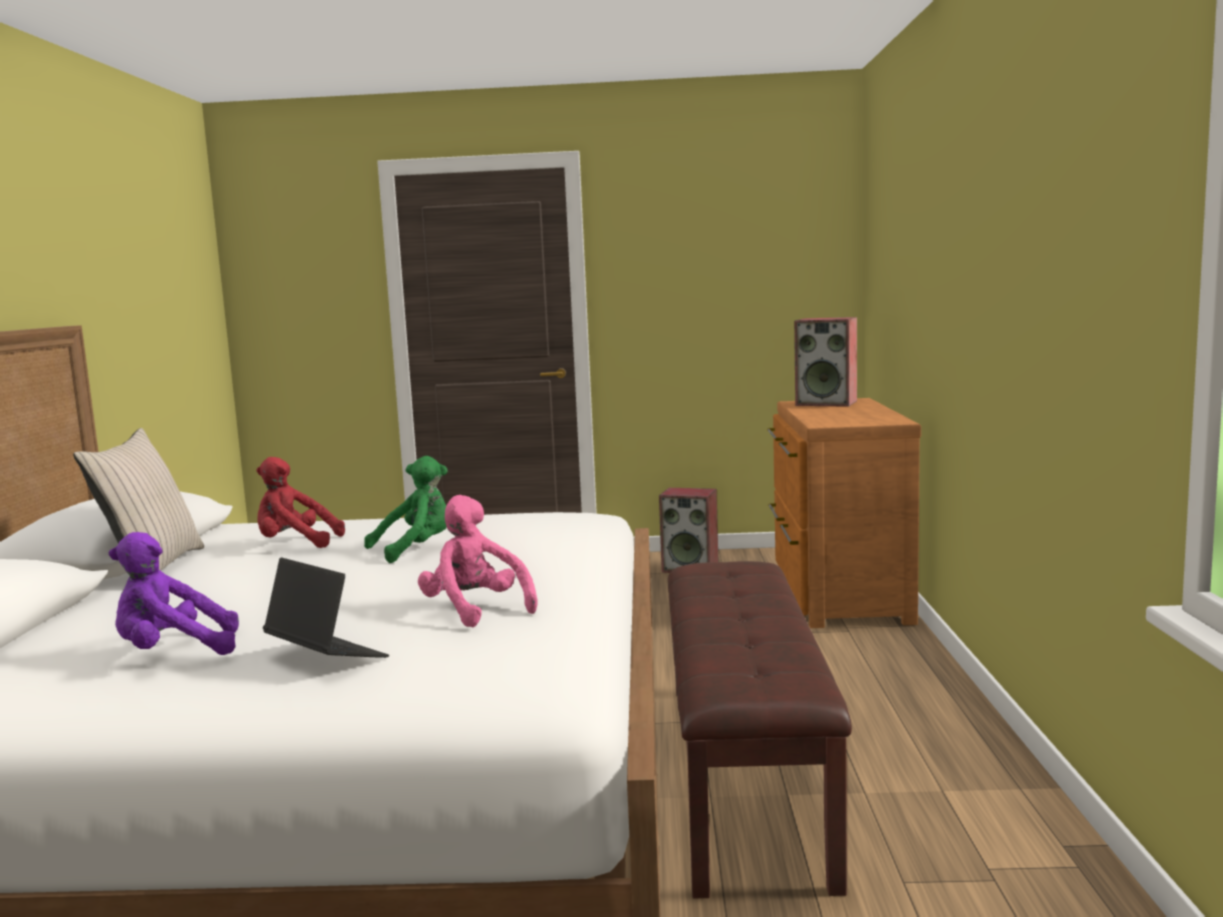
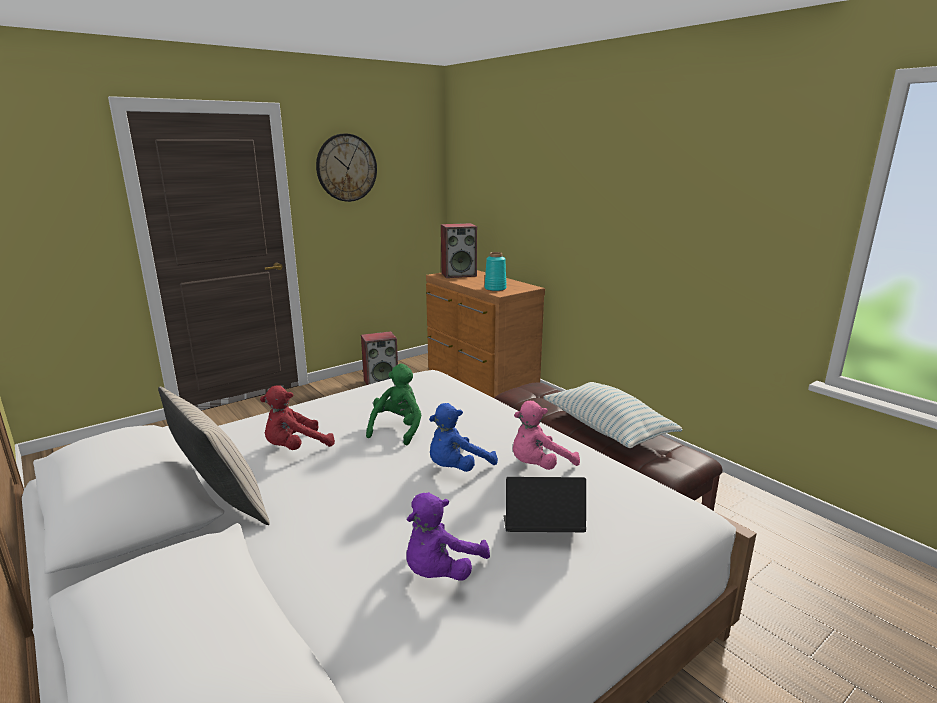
camera: 40 degrees left, 10 degrees up
pink plush toy [418,495,538,627] -> pink plush toy turned 45 degrees counterclockwise [513,401,580,470]
none -> wall clock [316,133,377,202]
none -> blue plush toy [429,403,498,472]
none -> turquoise vase [485,252,507,291]
none -> pillow [543,382,682,448]

